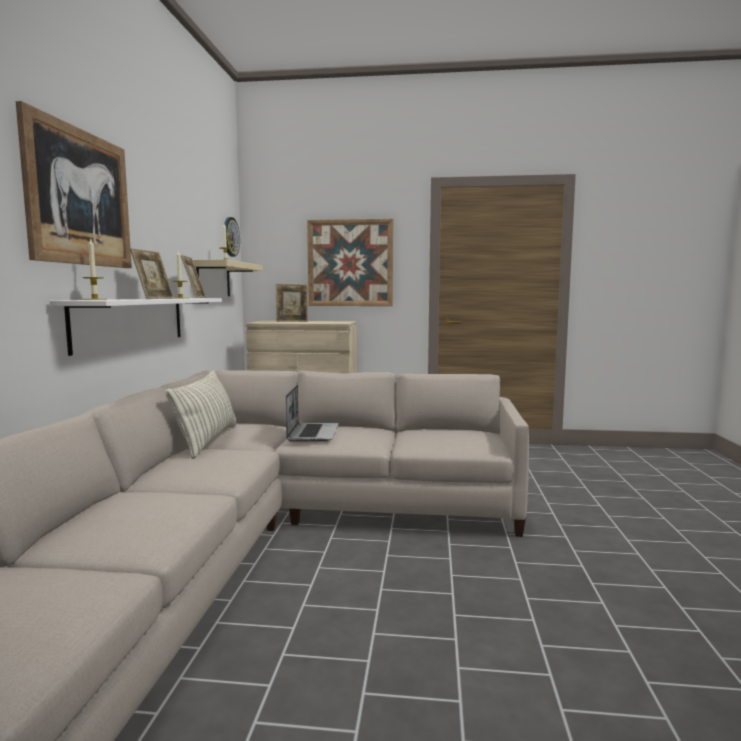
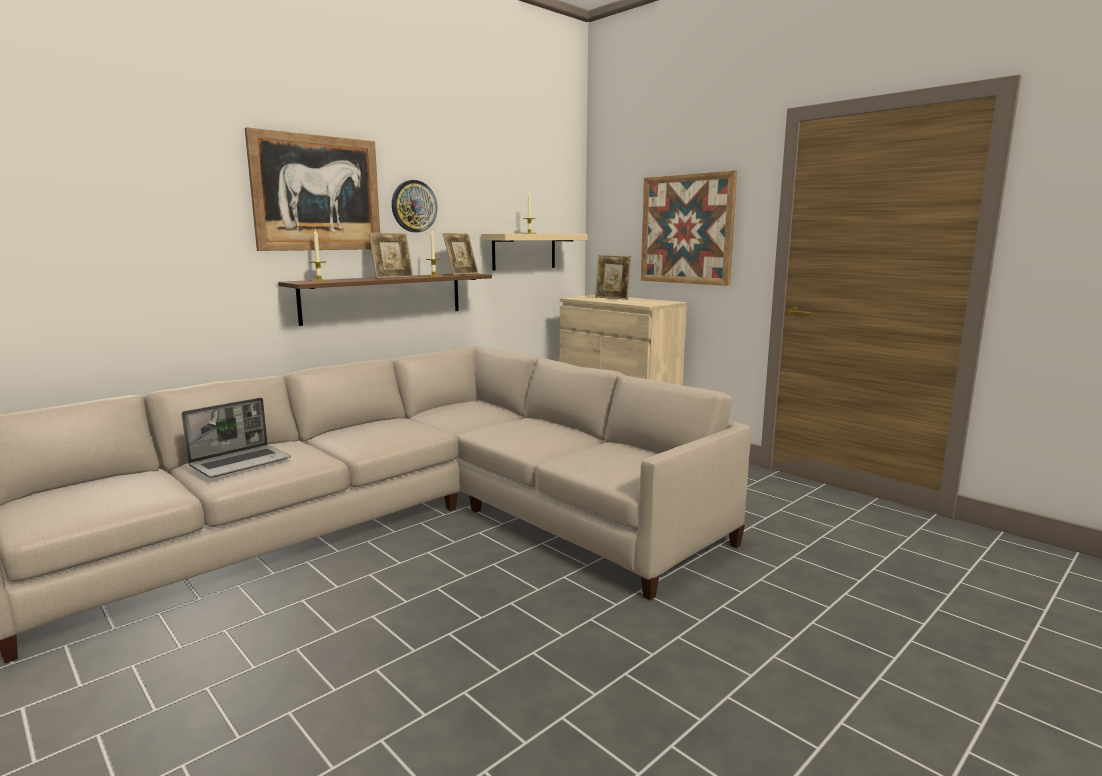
camera: 40 degrees right, 5 degrees up
white shelf [50,298,222,356] -> brown shelf [278,274,492,326]
pillow [165,370,236,459] -> none
wall clock [224,217,240,257] -> wall clock moved to [392,180,437,232]
laptop [286,385,339,442] -> laptop moved to [182,398,291,478]

